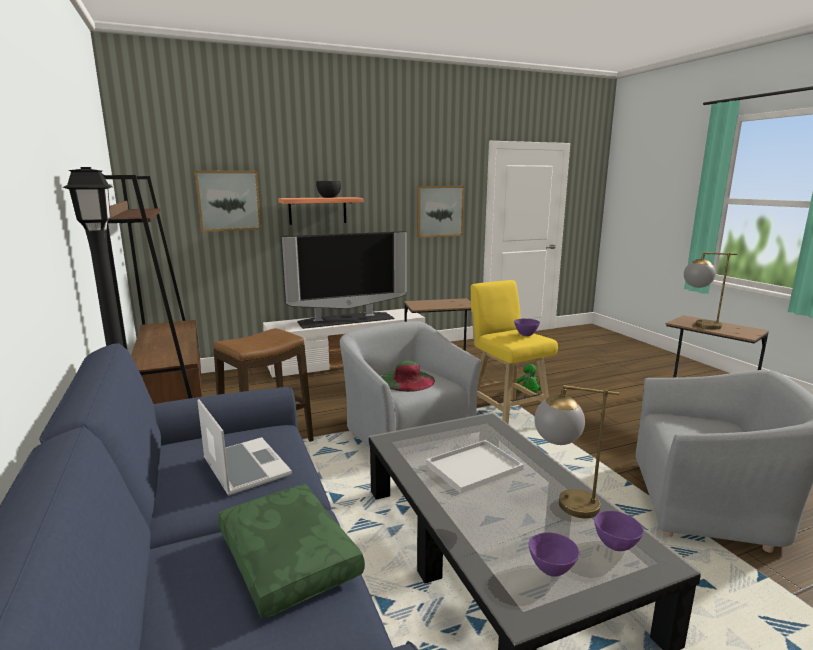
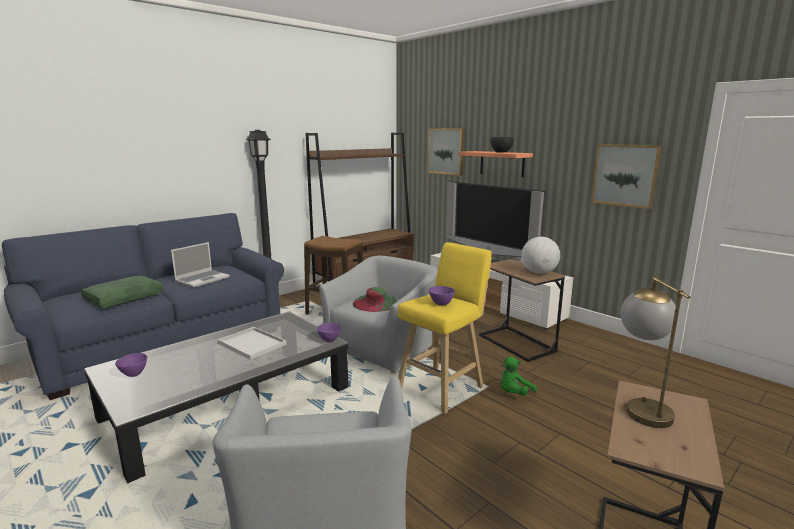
camera: 70 degrees right, 0 degrees up
table lamp [534,385,619,518] -> none
purple bowl [594,511,644,551] -> purple bowl moved to [317,323,342,342]
none -> globe [521,237,560,274]

